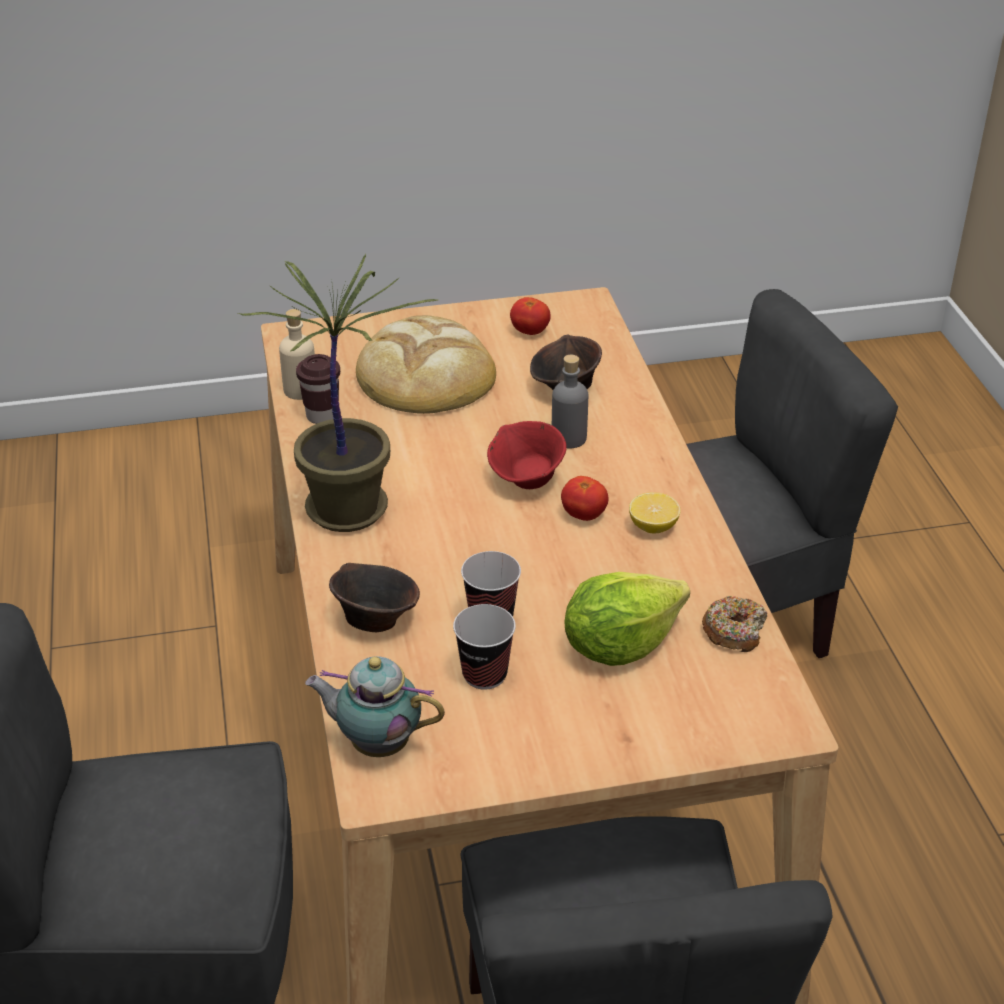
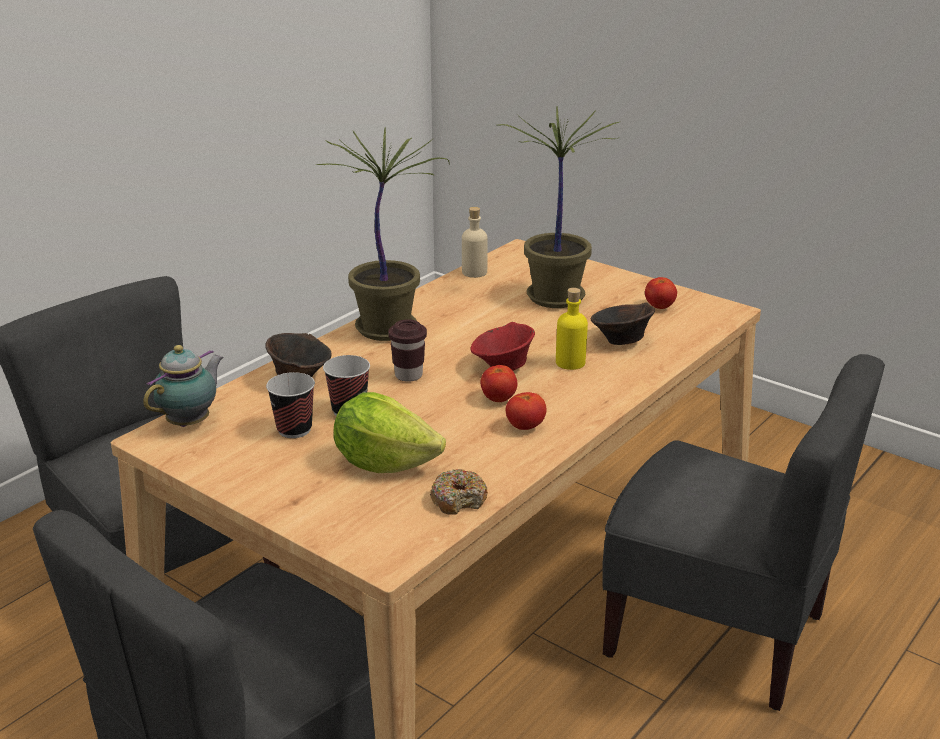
camera: 50 degrees right, 10 degrees down
brown cup [296,354,340,424] -> brown cup moved to [388,319,427,382]
teapot [305,656,445,757] -> teapot turned 60 degrees clockwise [143,345,224,427]
bread [356,315,496,414] -> potted plant [499,106,620,308]
grey bottle [552,355,588,448] -> yellow bottle [556,288,588,370]
lemon [629,492,681,533] -> tomato [506,392,547,430]

